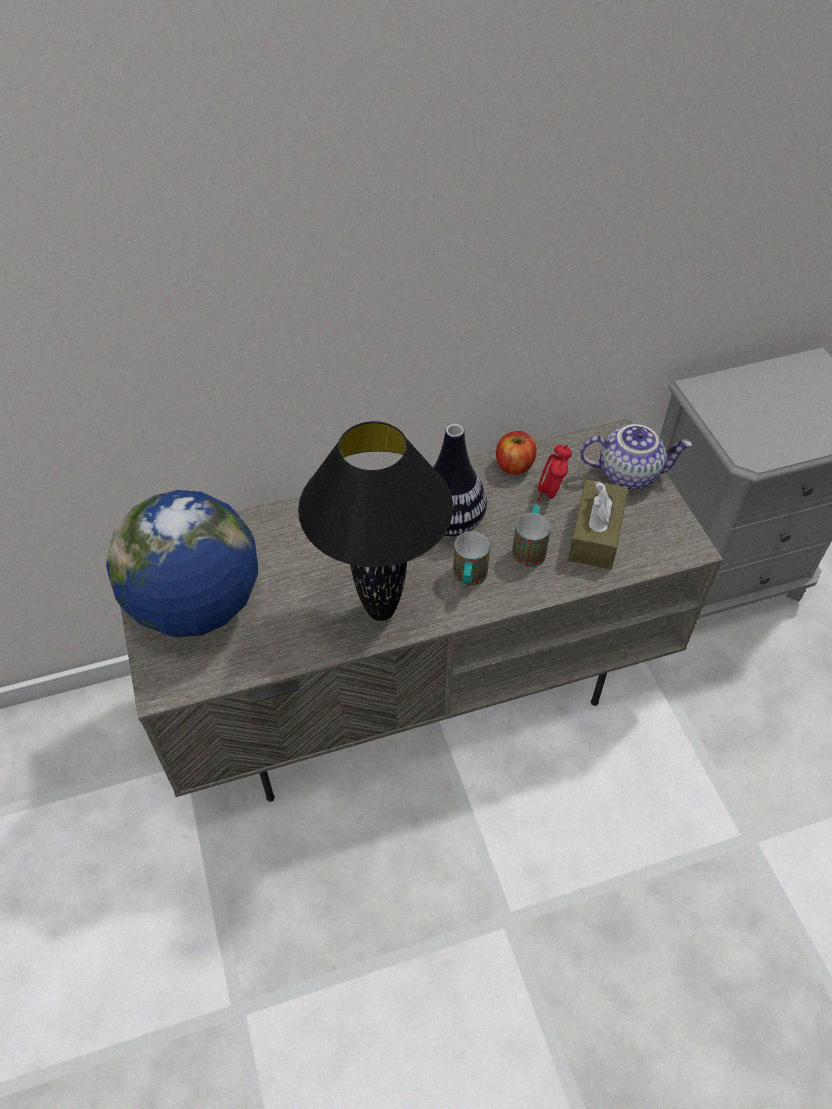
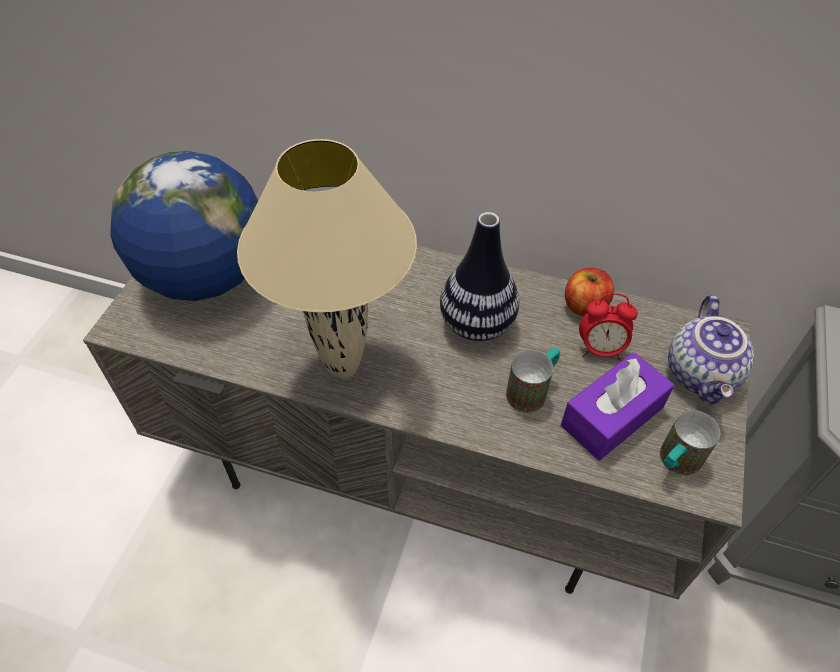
camera: 35 degrees right, 0 degrees up
black table lamp [298,421,453,621] -> beige table lamp [237,139,417,378]
mug [453,531,490,587] -> mug moved to [660,410,721,476]
alarm clock [538,445,572,501] -> alarm clock turned 135 degrees counterclockwise [579,293,638,360]
brown tissue box [568,479,628,570] -> purple tissue box [561,352,674,461]
teapot [580,424,692,490] -> teapot turned 60 degrees clockwise [668,295,754,405]

